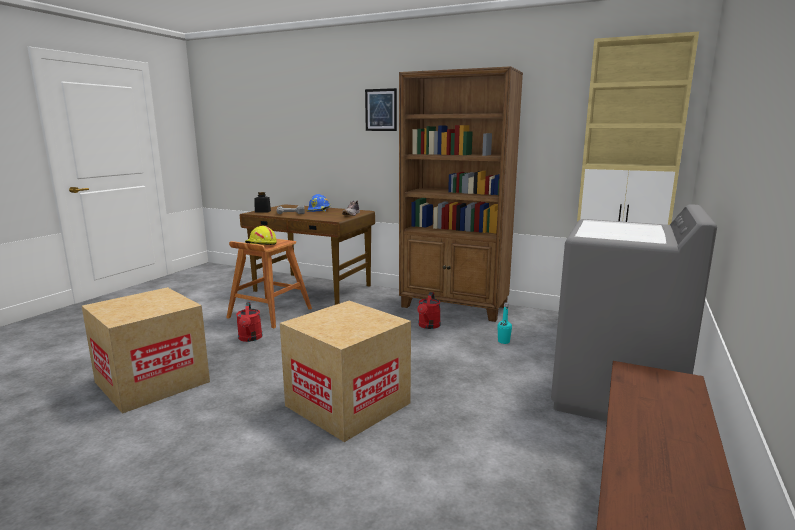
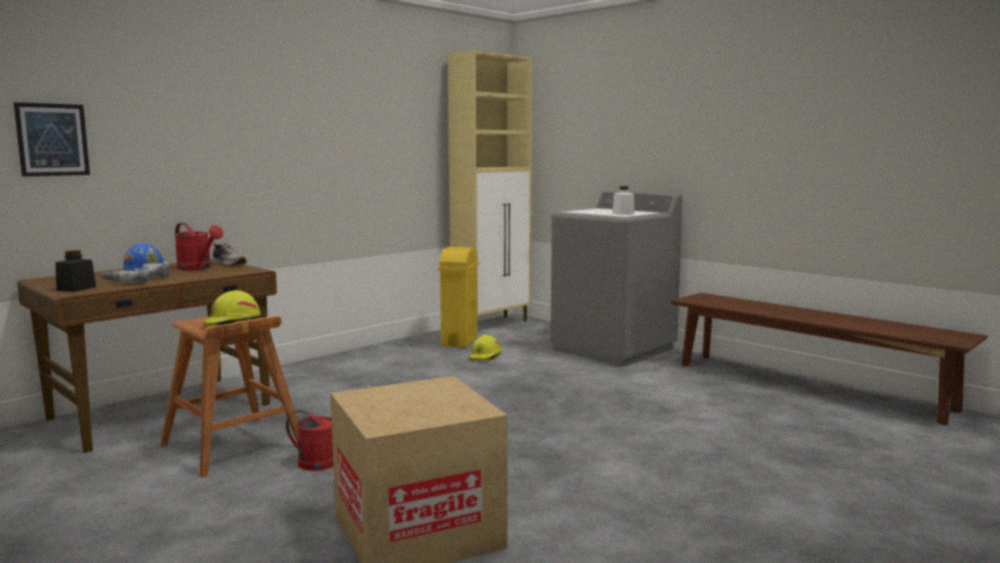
camera: 70 degrees left, 5 degrees down
cardboard box [280,301,411,442] -> none
picture [365,88,397,131] -> picture moved to [14,102,90,177]
brown bookcase [399,66,523,322] -> none
red watering can [417,292,441,329] -> red watering can moved to [175,223,223,270]
turquoise bottle [498,302,512,344] -> yellow hard hat [470,334,502,361]
none -> yellow trash can [438,247,479,348]
none -> white jar [613,186,634,215]

